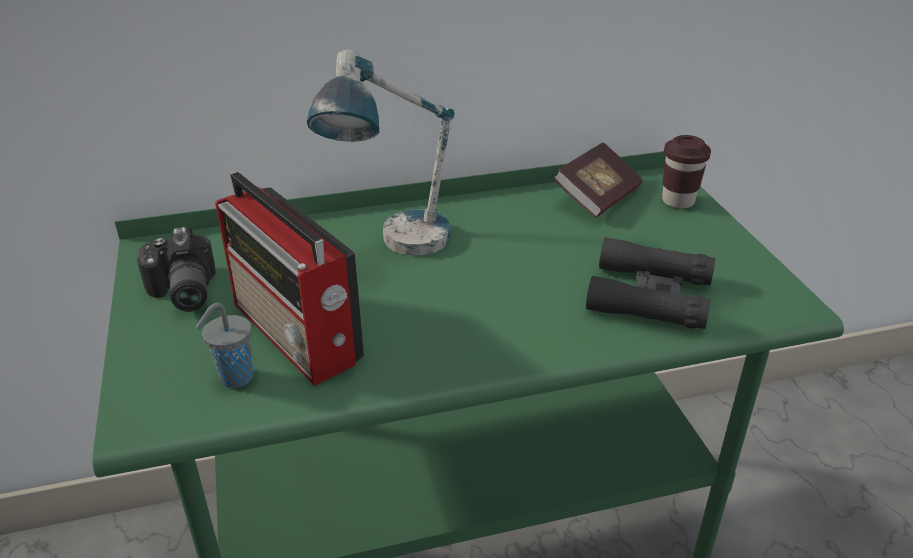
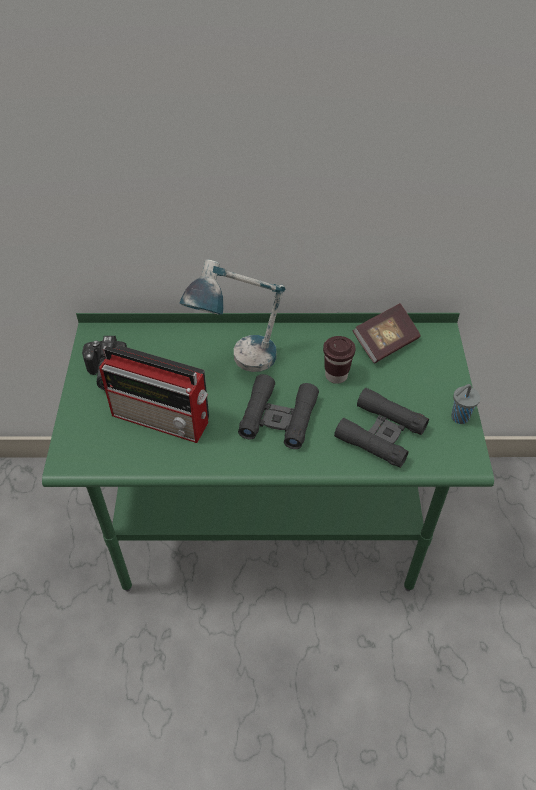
camera: 15 degrees right, 15 degrees up
grey cup [196,303,253,388] -> grey cup moved to [451,384,480,424]
radio [215,172,364,386] -> radio turned 45 degrees counterclockwise [99,345,209,443]
brown cup [662,135,711,209] -> brown cup moved to [323,336,356,384]
none -> black binoculars [238,374,319,449]

